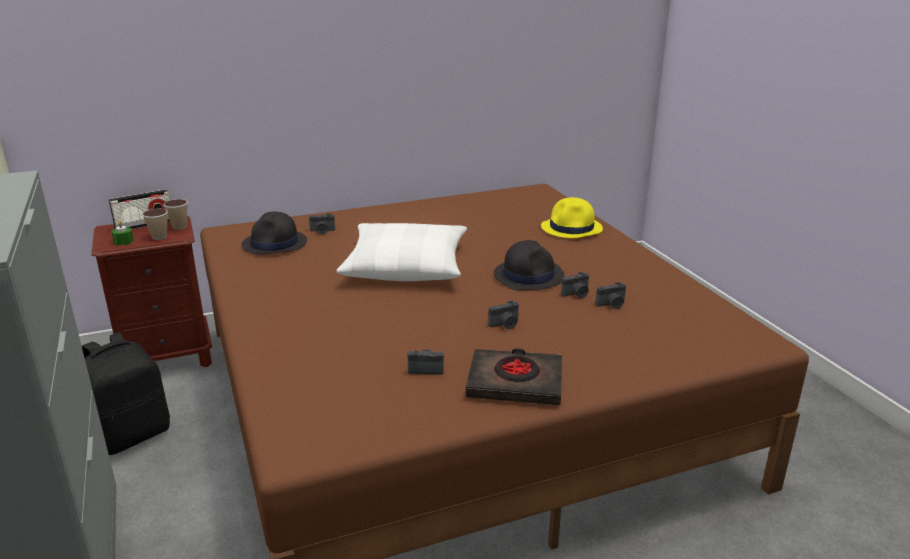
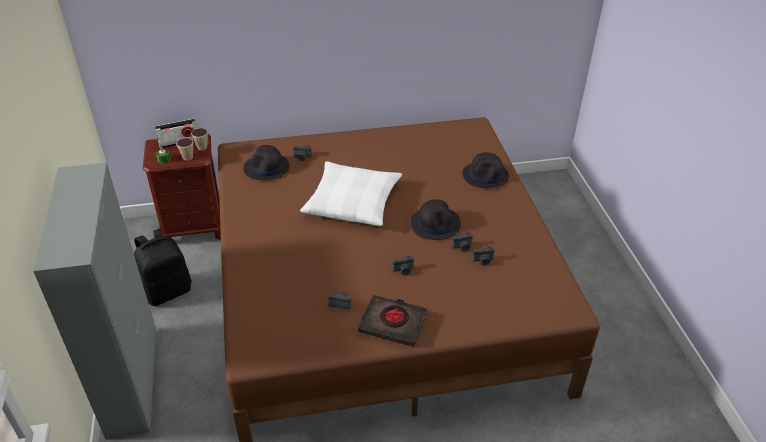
camera: 10 degrees right, 15 degrees up
yellow hat [541,197,603,238] -> black hat [462,152,509,188]

